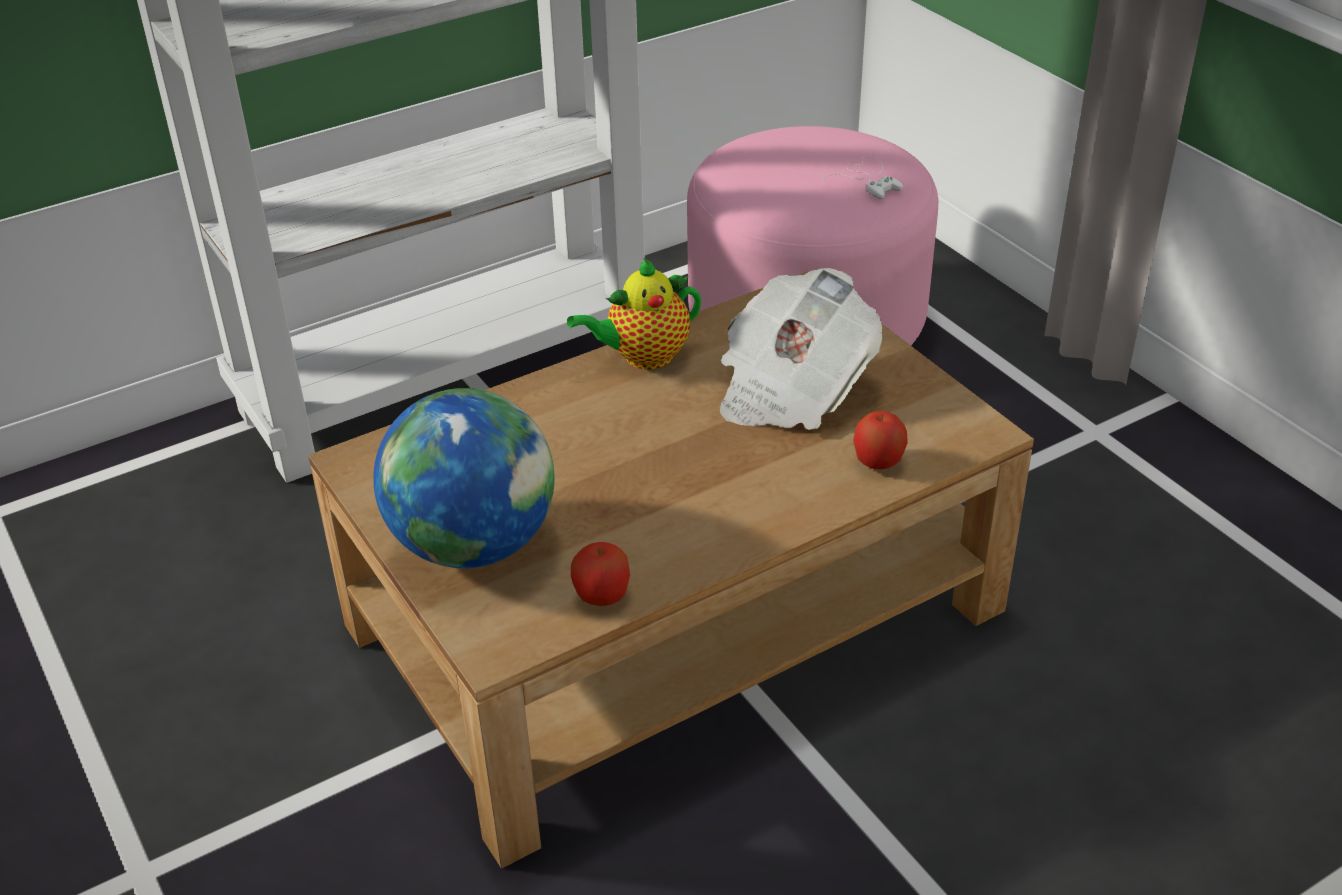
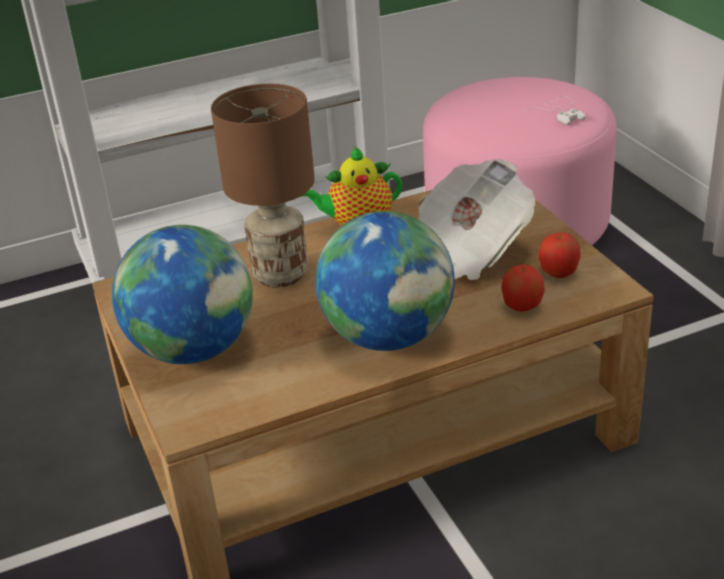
camera: 10 degrees right, 5 degrees down
apple [571,542,630,606] -> apple moved to [538,232,581,278]
none -> brown table lamp [211,84,315,288]
none -> globe [315,211,455,351]

